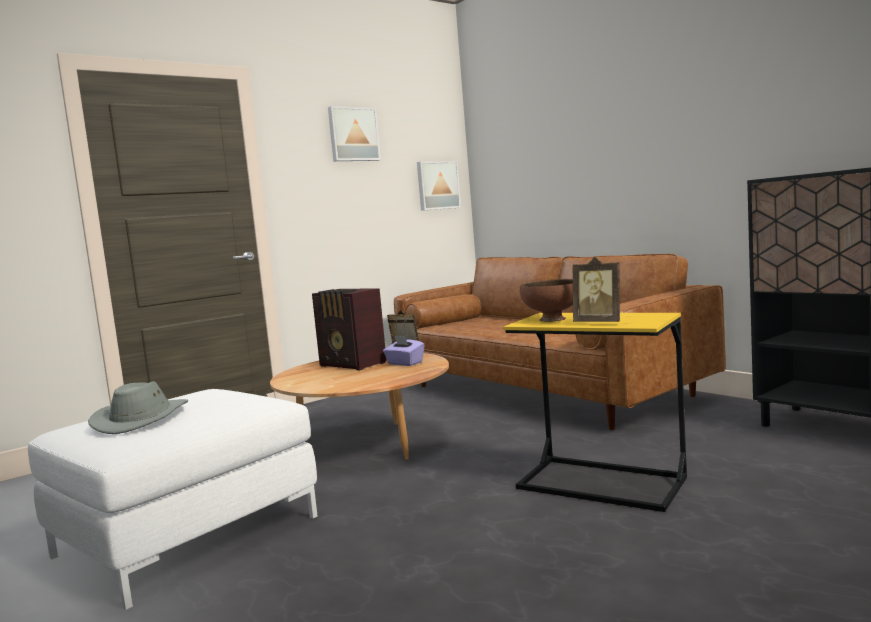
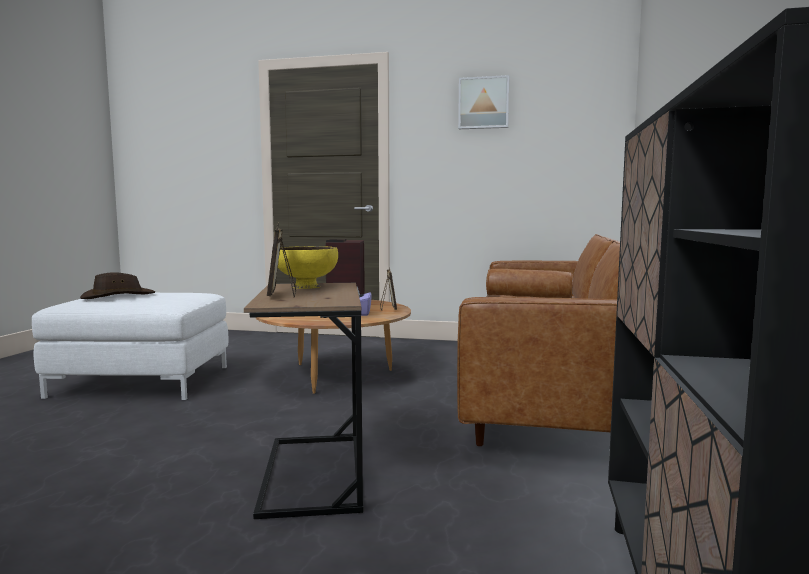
camera: 50 degrees right, 0 degrees up
grey hat [88,382,188,434] -> brown hat [80,272,155,299]
picture [417,161,461,211] -> none
yellow side table [503,313,687,512] -> brown side table [244,283,363,519]
brown bowl [520,279,573,322] -> yellow bowl [278,246,338,289]

